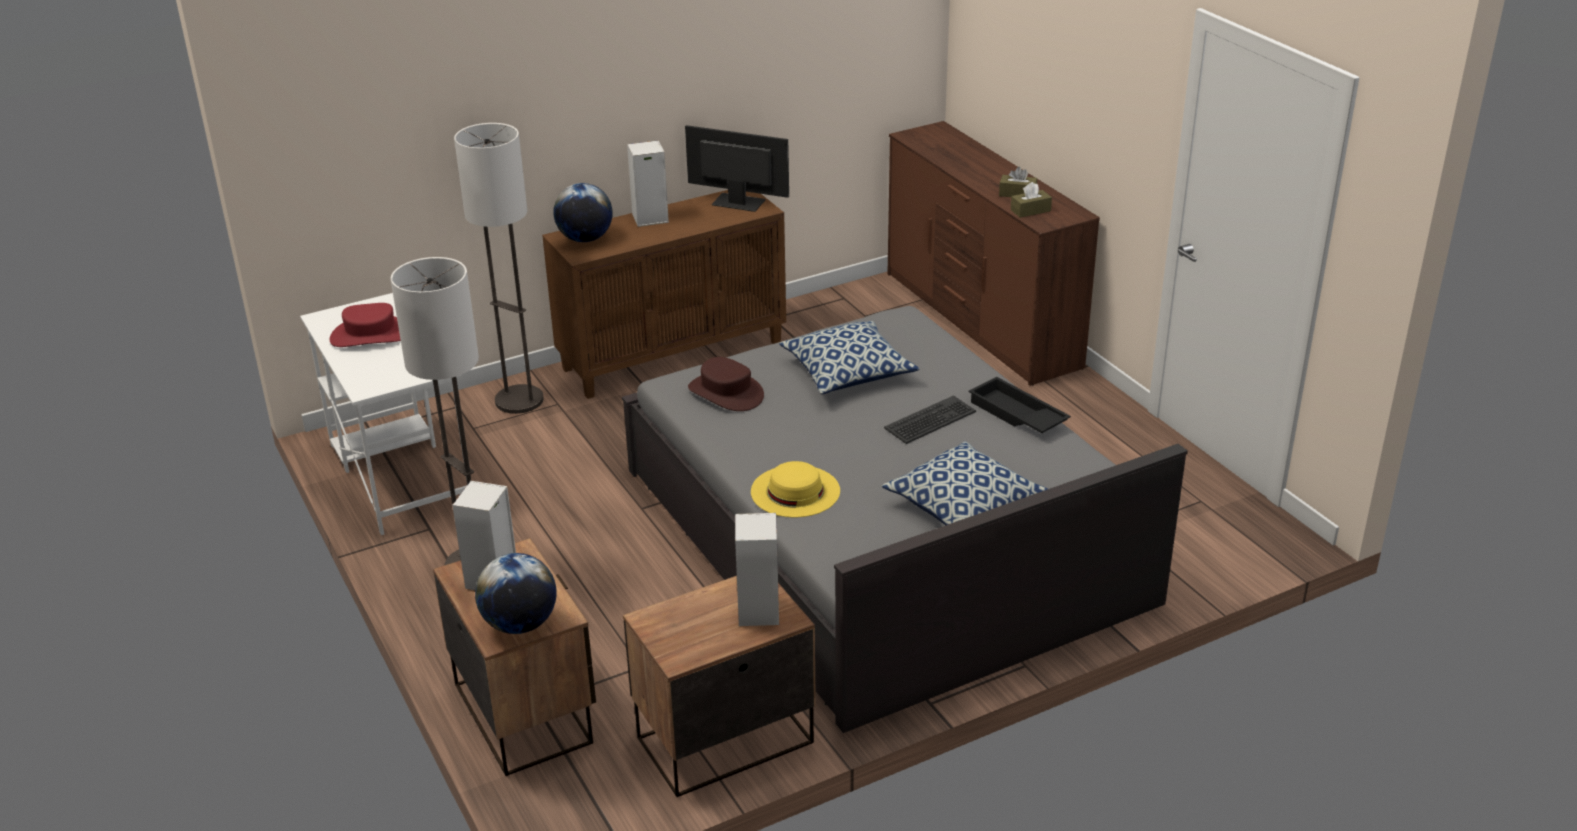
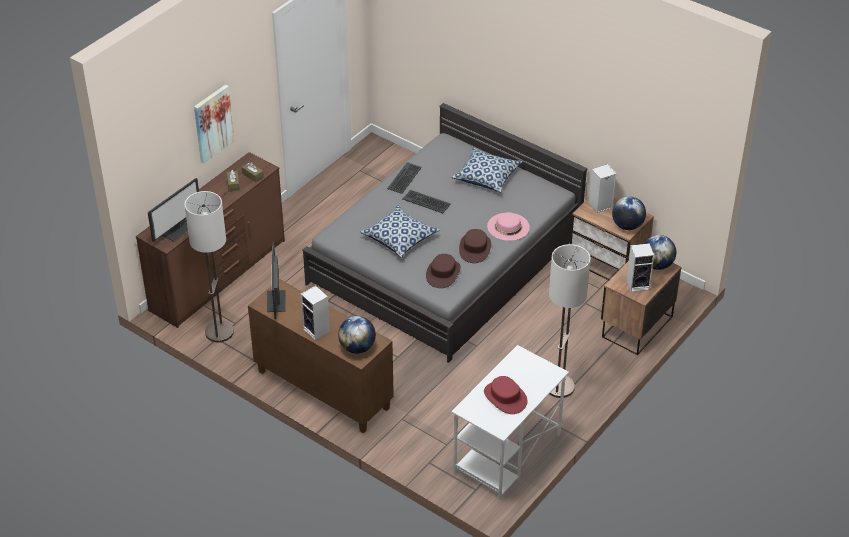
camera: 115 degrees left, 10 degrees up
floor lamp [454,123,544,414] -> floor lamp moved to [184,191,234,342]
yellow hat [751,461,840,517] -> pink hat [487,212,530,241]
black tray [969,377,1071,433] -> keyboard [387,162,422,194]
none -> monitor [148,178,199,242]
none -> picture [194,85,234,163]
none -> brown hat [459,229,491,263]
none -> globe [612,196,646,230]

